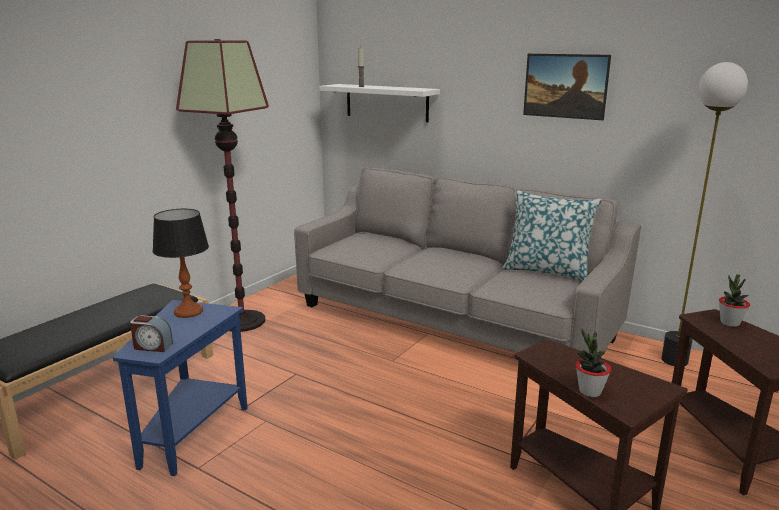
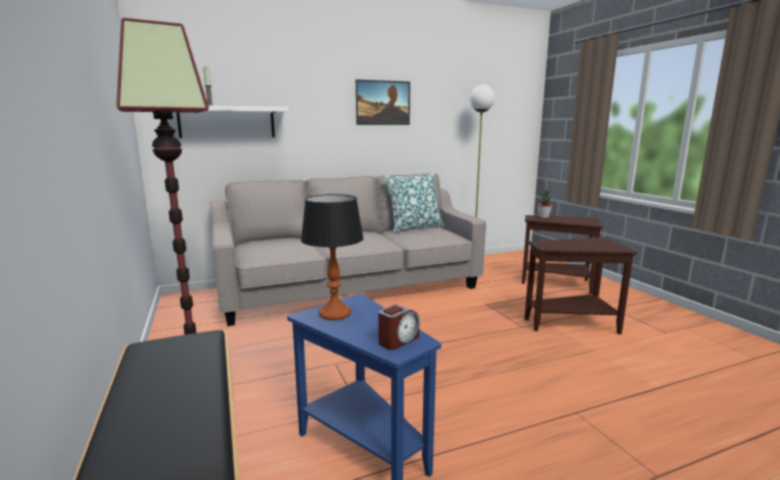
camera: 55 degrees left, 5 degrees down
potted plant [576,329,611,397] -> none

